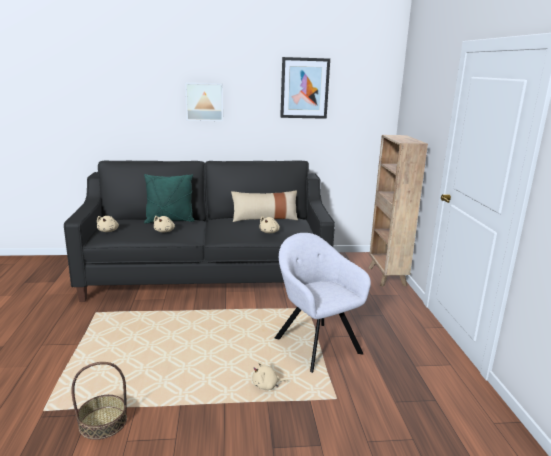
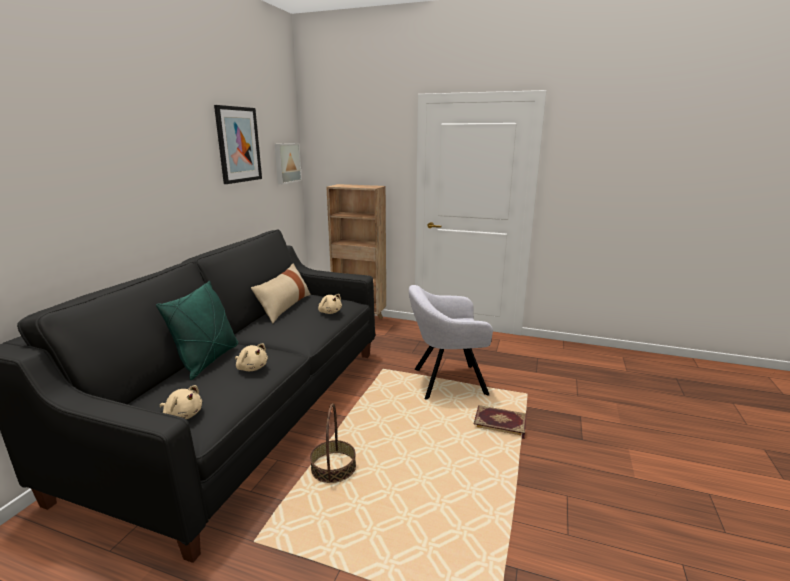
camera: 65 degrees left, 0 degrees up
basket [71,362,127,440] -> basket moved to [310,403,356,483]
picture [185,82,223,121] -> picture moved to [275,143,302,184]
beige plush toy [252,361,288,390] -> book [474,405,527,439]

